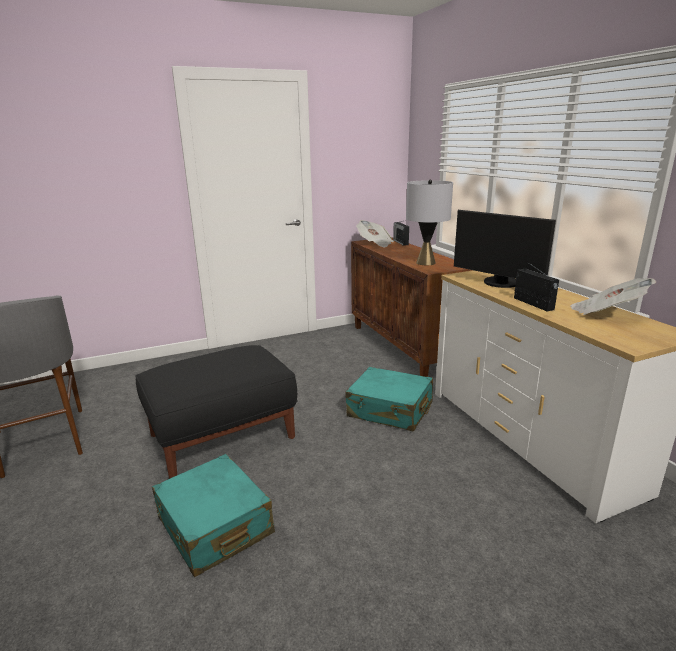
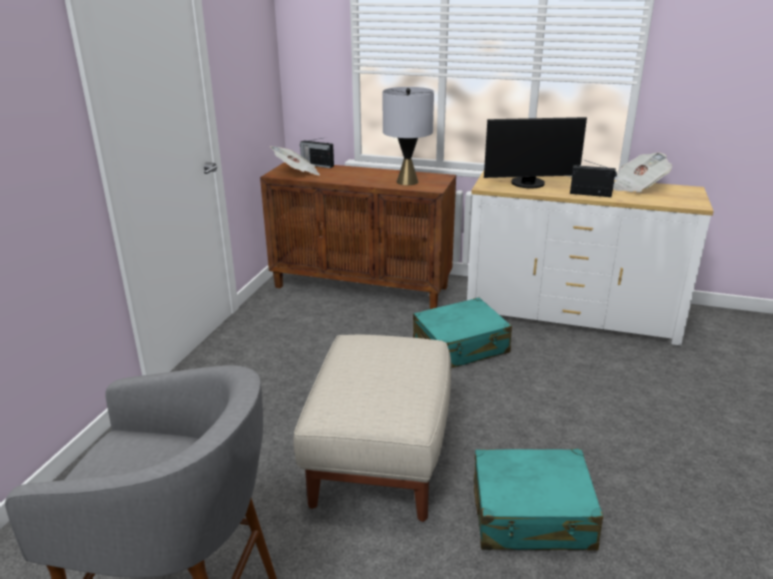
camera: 50 degrees left, 5 degrees up
black ottoman [135,345,298,479] -> beige ottoman [293,335,451,522]

